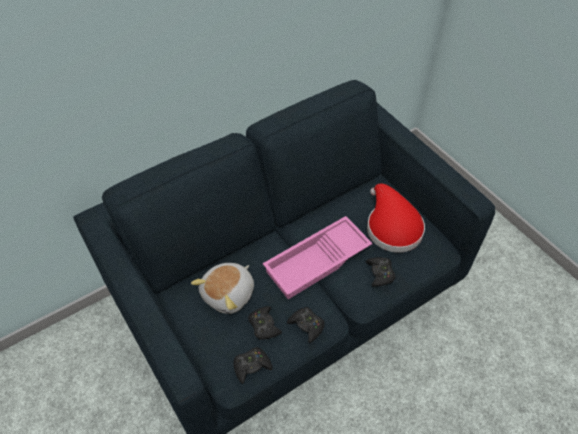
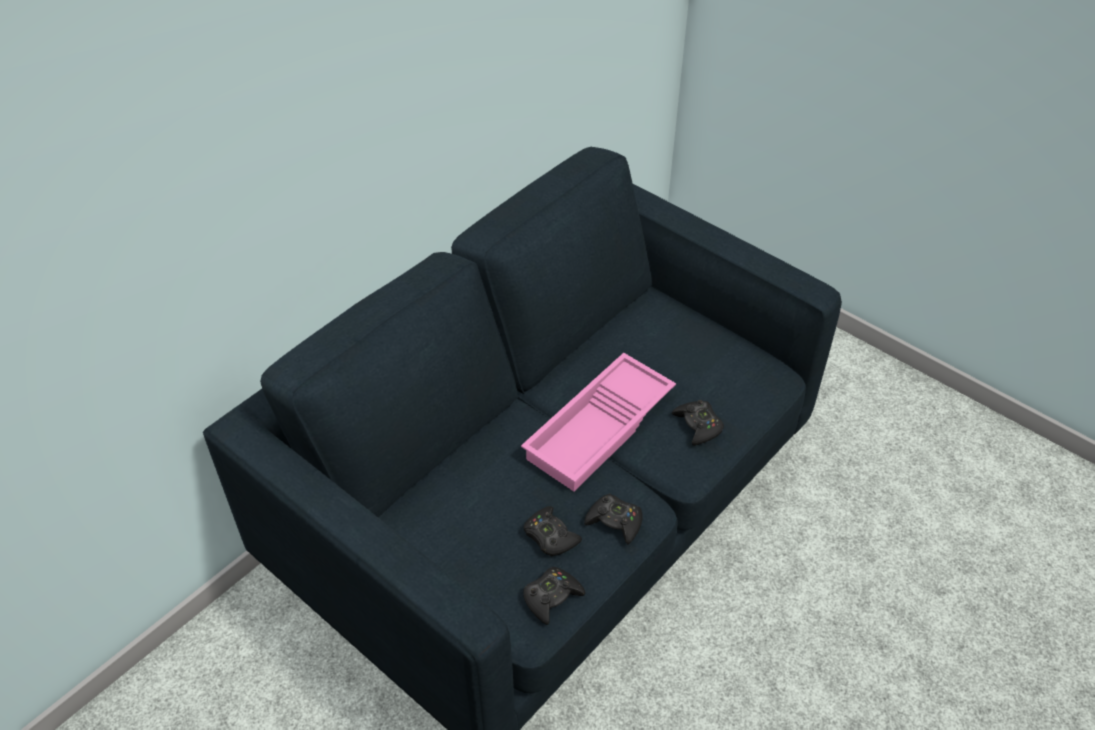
camera: 15 degrees left, 5 degrees down
plush toy [191,263,254,314] -> none
red hat [367,184,425,253] -> none

